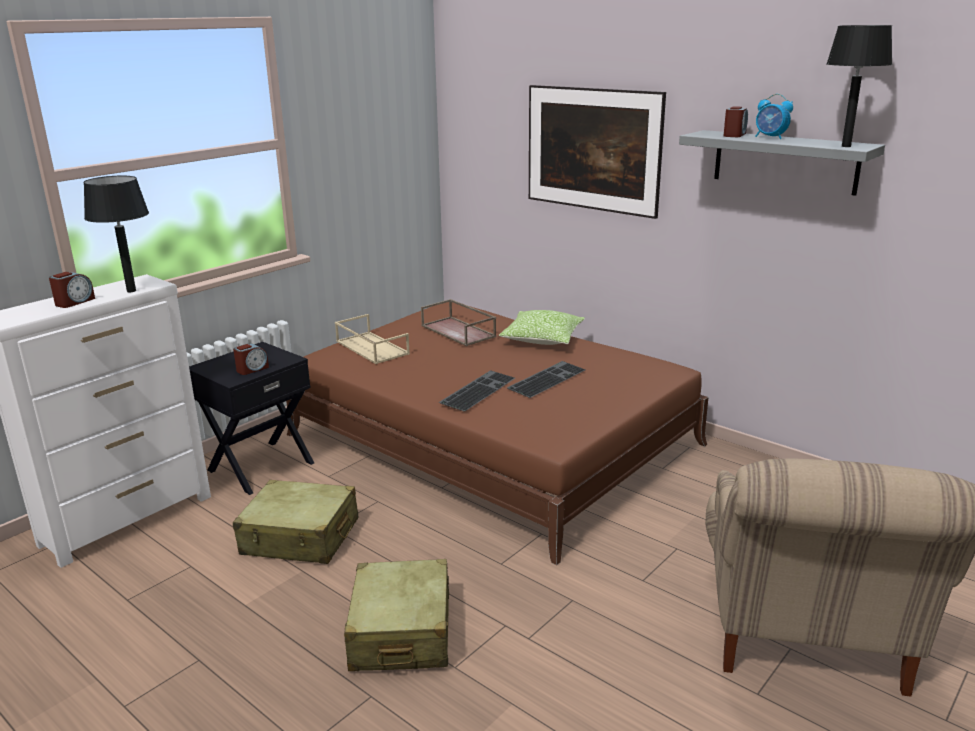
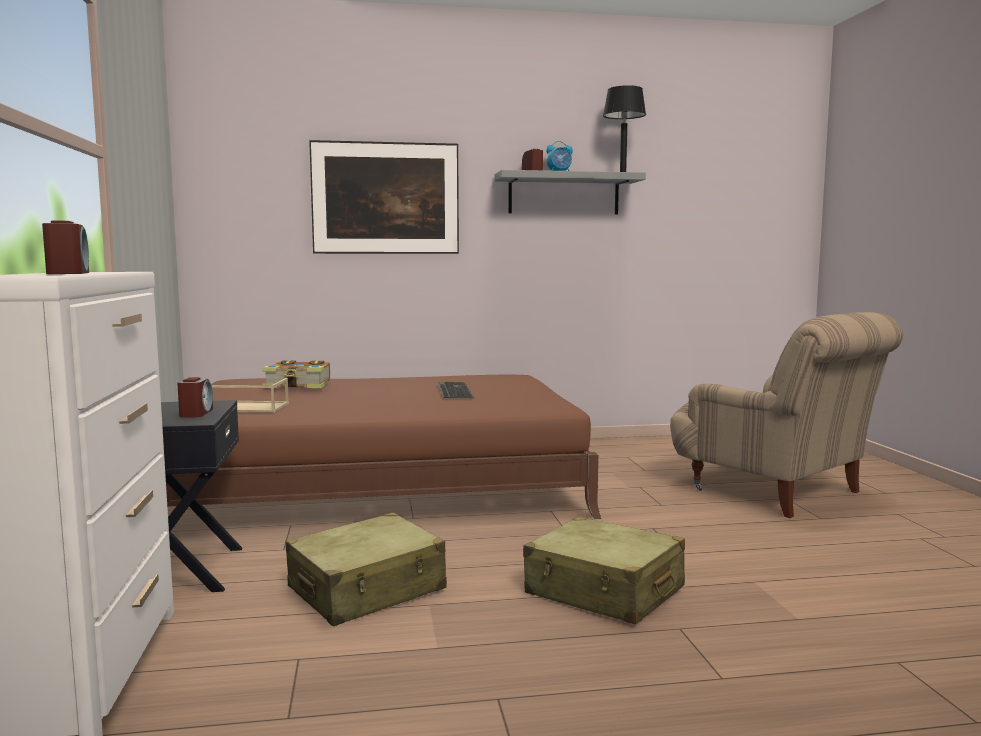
camera: 50 degrees left, 15 degrees down
black table lamp [83,176,149,292] -> none
brown tray [421,299,496,346] -> book [262,360,330,388]
keyboard [439,370,515,412] -> none
pillow [499,310,585,345] -> none

